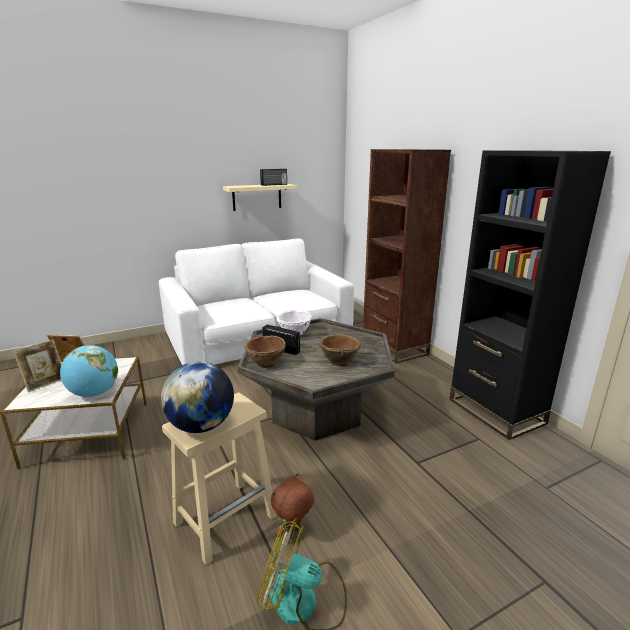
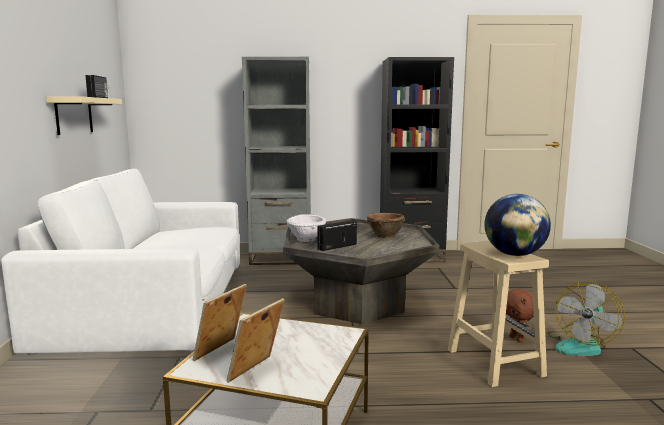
camera: 65 degrees left, 10 degrees down
picture frame [13,340,62,392] -> picture frame turned 120 degrees counterclockwise [227,298,285,383]
globe [60,345,118,397] -> none
brown bowl [244,336,286,368] -> none
brown bookcase [363,149,451,364] -> grey bookcase [242,57,311,265]

